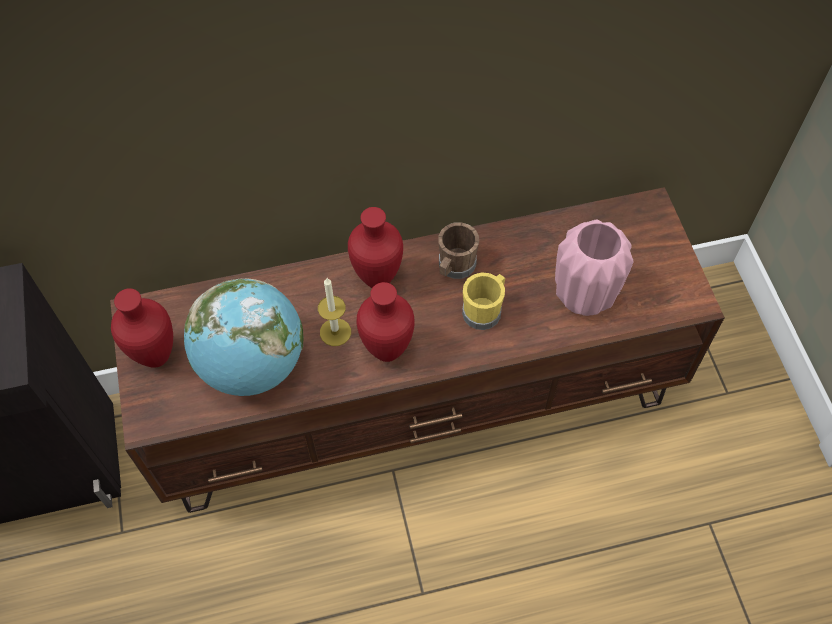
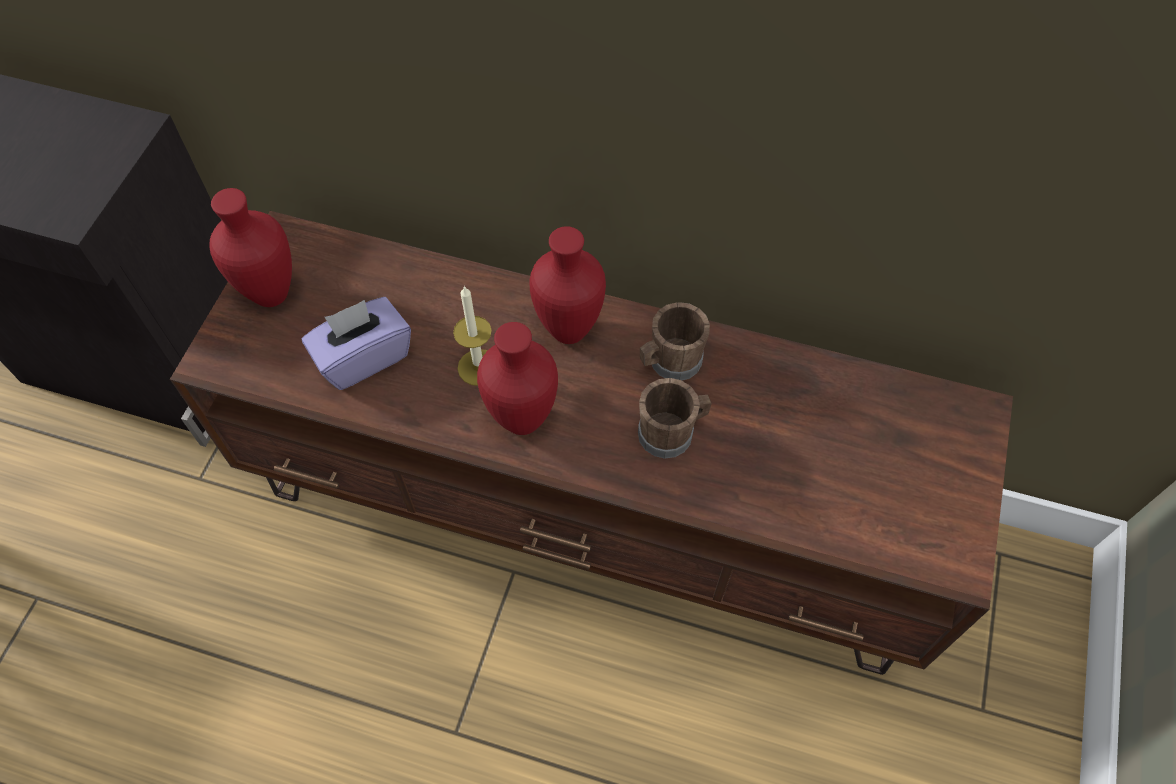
camera: 30 degrees right, 0 degrees up
globe [184,279,303,396] -> purple tissue box [302,297,411,390]
yellow mug [462,272,505,330] -> brown mug [638,378,712,459]
pink vase [555,220,634,316] -> none

